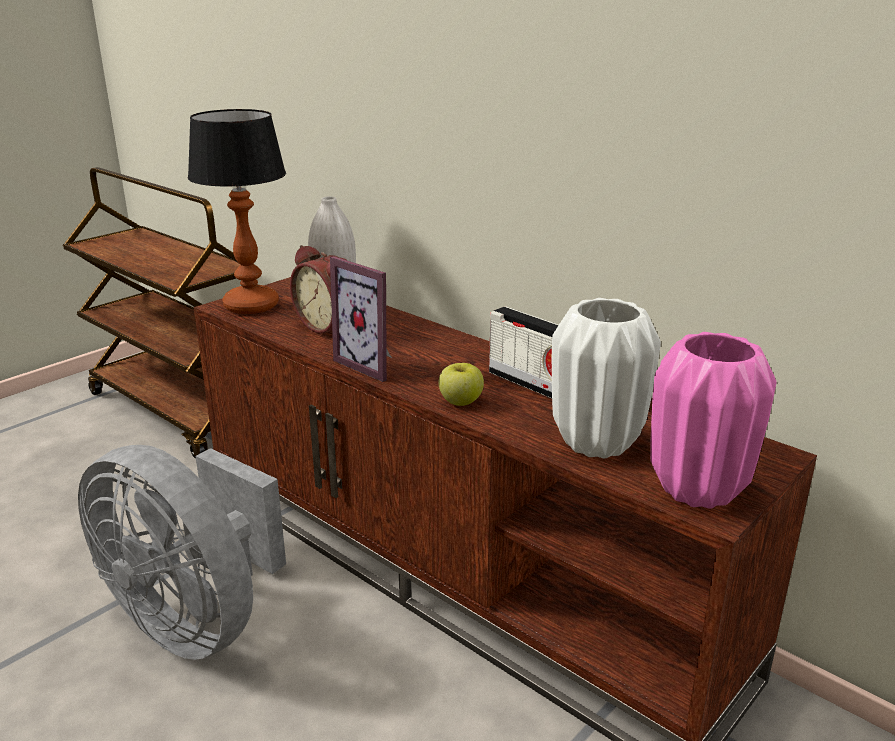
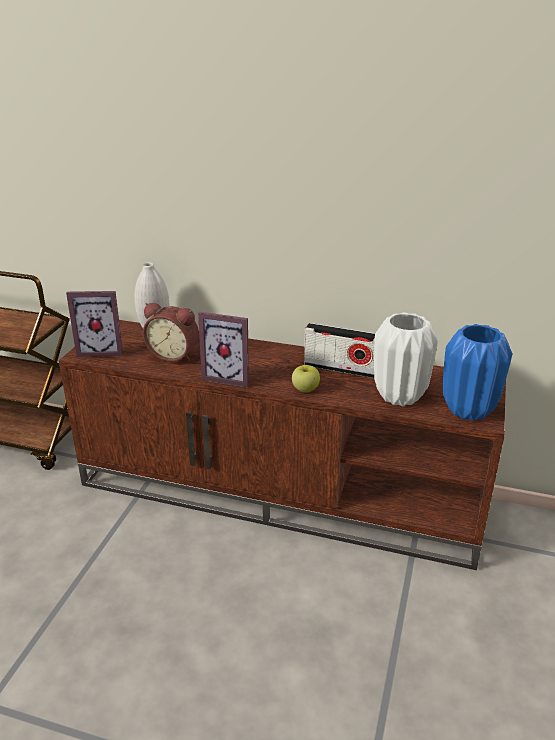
camera: 25 degrees left, 5 degrees up
grey fan [78,445,286,660] -> none
table lamp [188,109,286,314] -> picture frame [66,291,123,357]
pink vase [650,332,777,509] -> blue vase [443,324,512,421]

